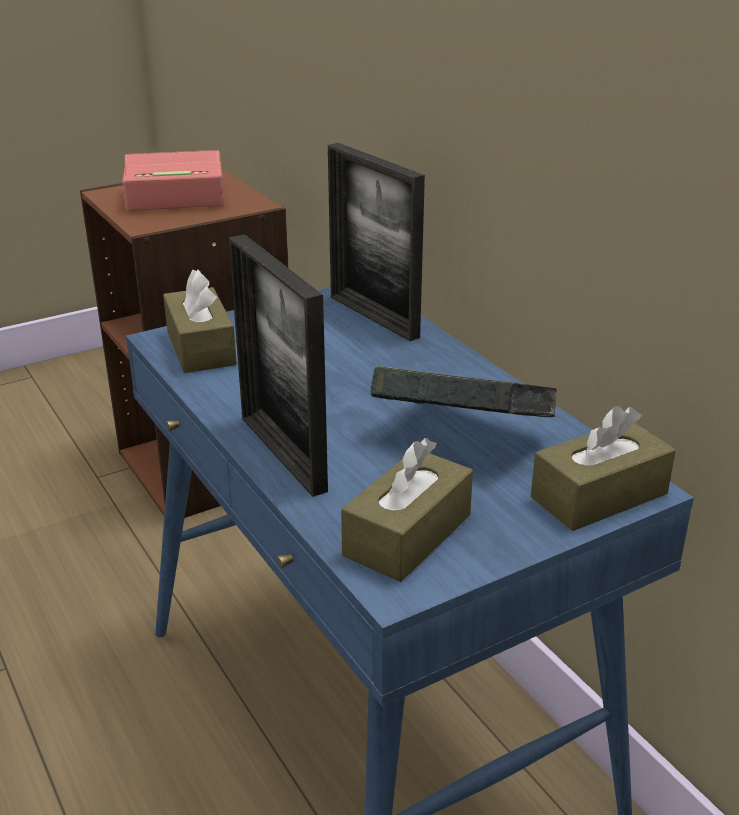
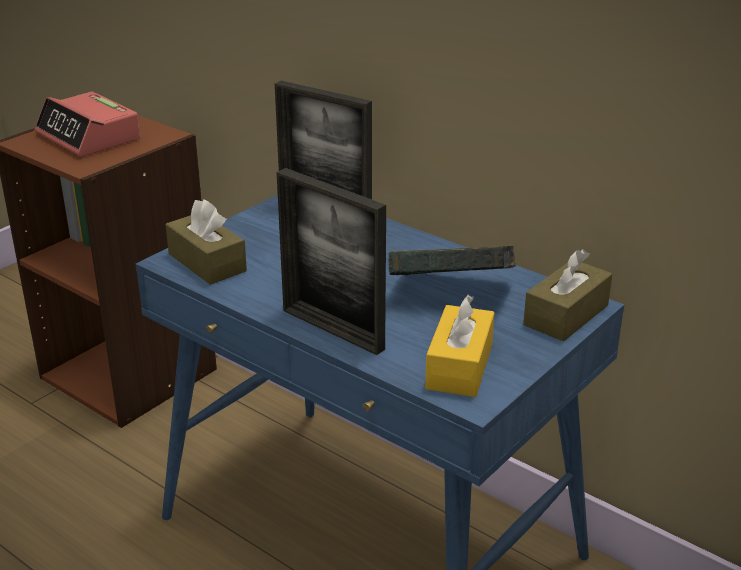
camera: 20 degrees left, 0 degrees up
alarm clock [122,150,225,211] -> alarm clock turned 105 degrees counterclockwise [35,92,140,157]
brown tissue box [341,438,473,582] -> yellow tissue box [425,294,495,397]

